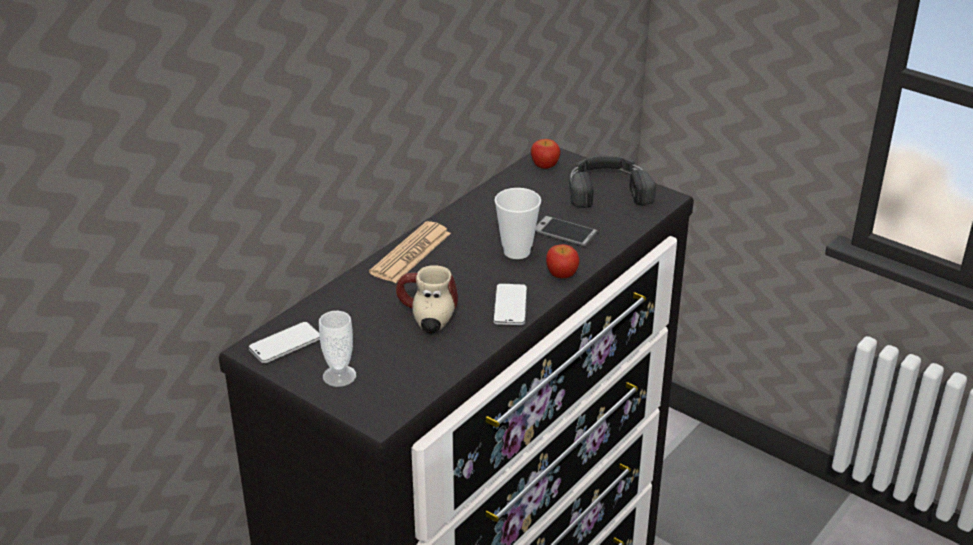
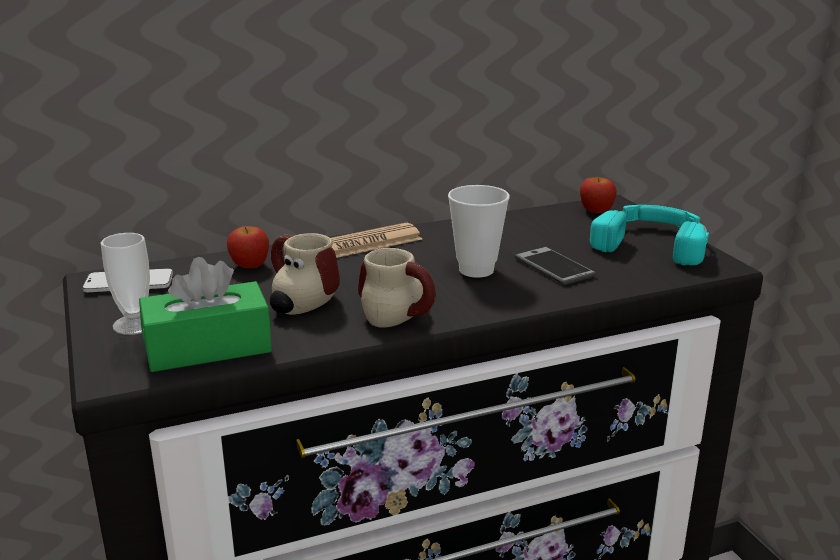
camera: 30 degrees right, 10 degrees down
phone [493,284,527,325] -> mug [358,248,436,328]
apple [546,244,579,278] -> apple moved to [227,226,269,268]
black headphones [569,156,656,208] -> turquoise headphones [590,205,709,266]
none -> green tissue box [139,257,272,372]

